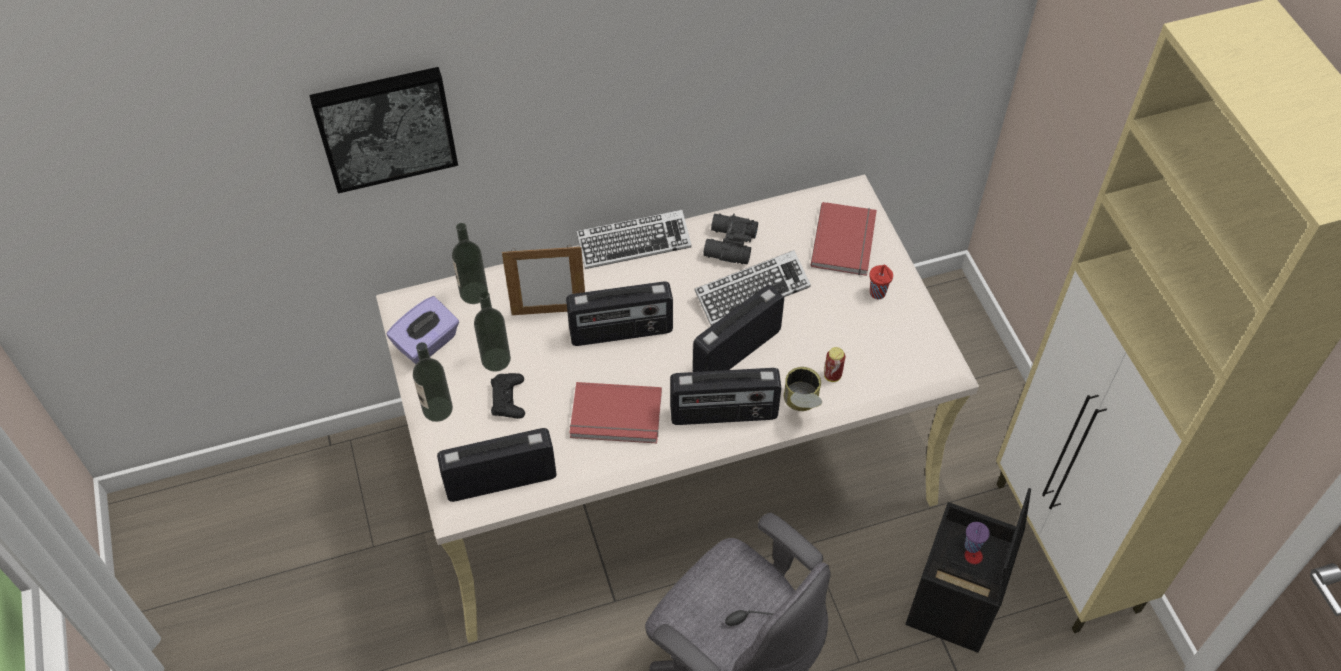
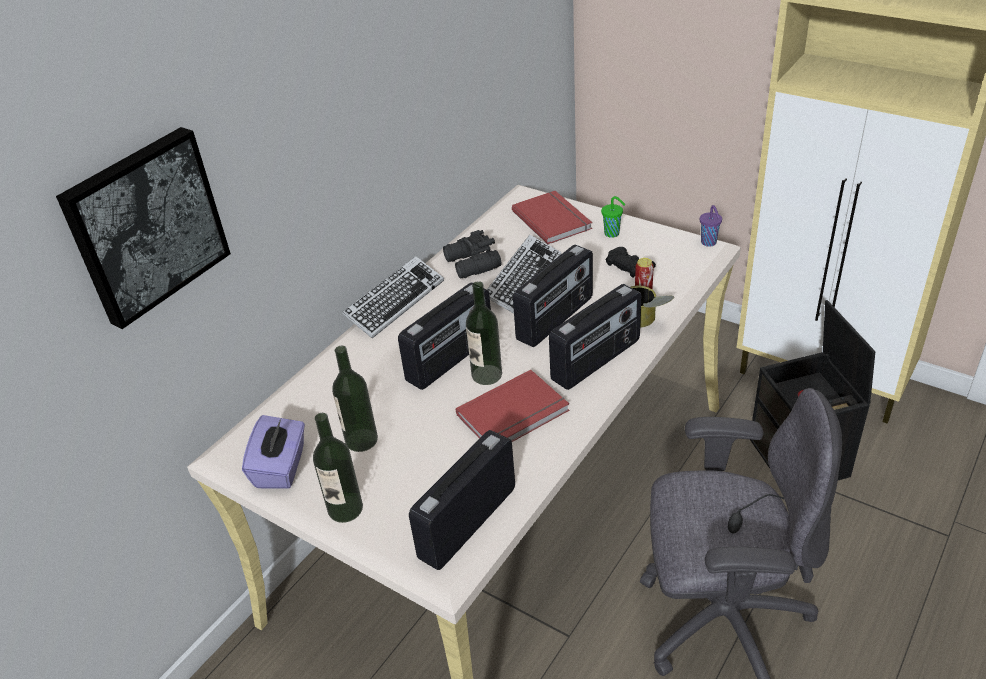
camera: 35 degrees left, 15 degrees down
bottle [452,223,488,304] -> bottle moved to [466,281,502,385]
black game controller [491,373,525,419] -> black game controller moved to [606,247,656,278]
picture frame [502,245,585,315] -> none
radio [693,285,784,372] -> radio turned 150 degrees counterclockwise [513,245,593,347]
red cup [869,265,893,299] -> green cup [601,196,625,238]
purple cup [965,522,990,553] -> purple cup moved to [700,205,722,247]

